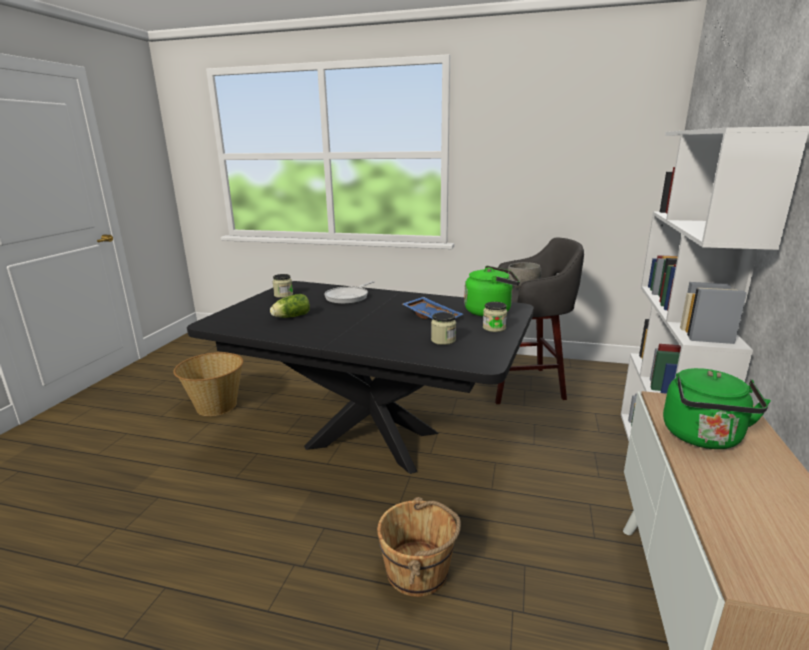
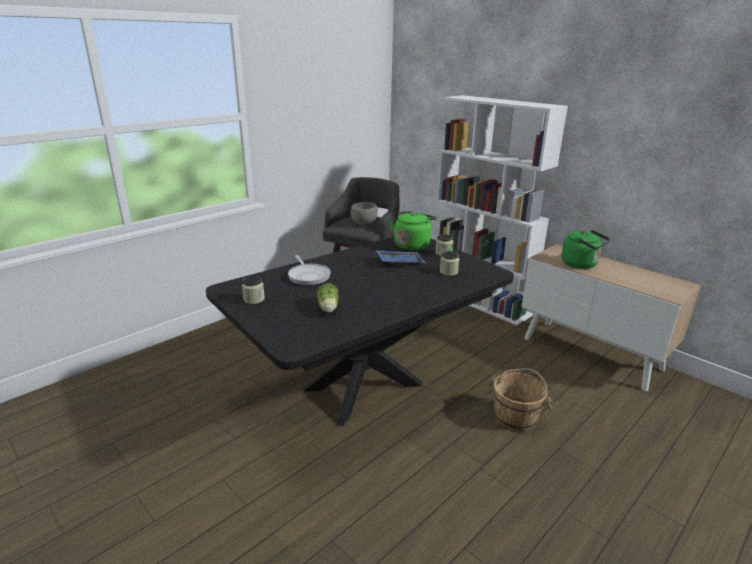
camera: 60 degrees left, 5 degrees up
basket [174,352,243,416] -> none

